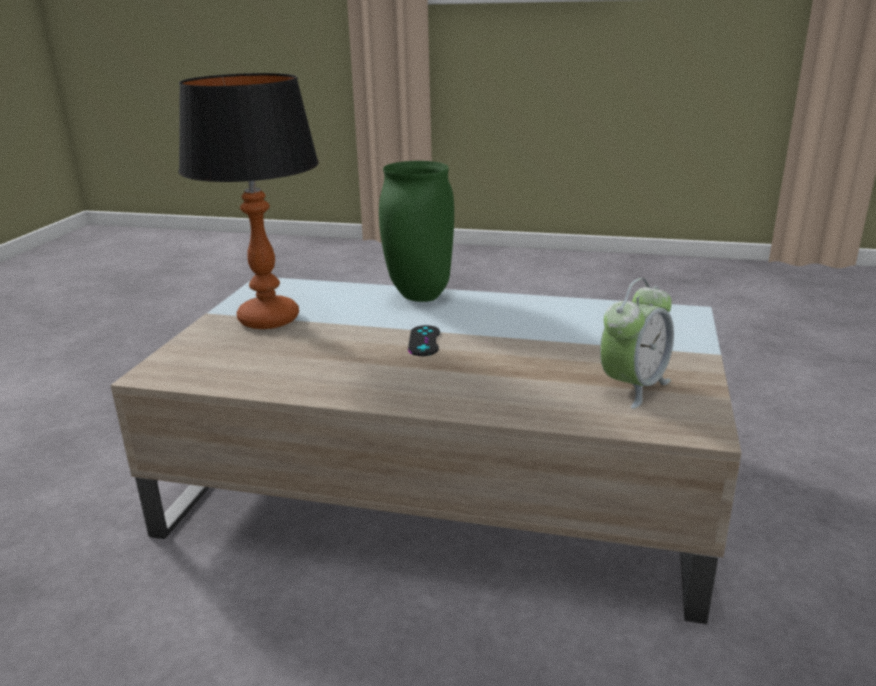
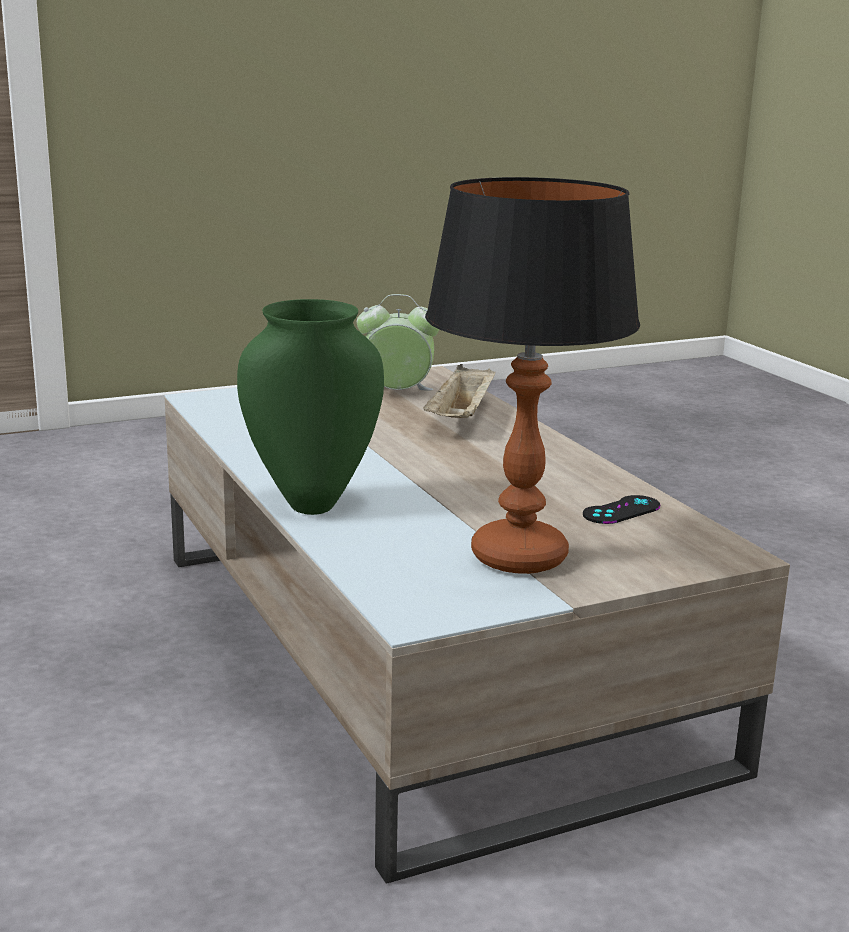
camera: 130 degrees left, 5 degrees down
black game controller [408,325,440,356] -> black game controller moved to [583,495,660,524]
none -> beige tray [423,364,496,418]

